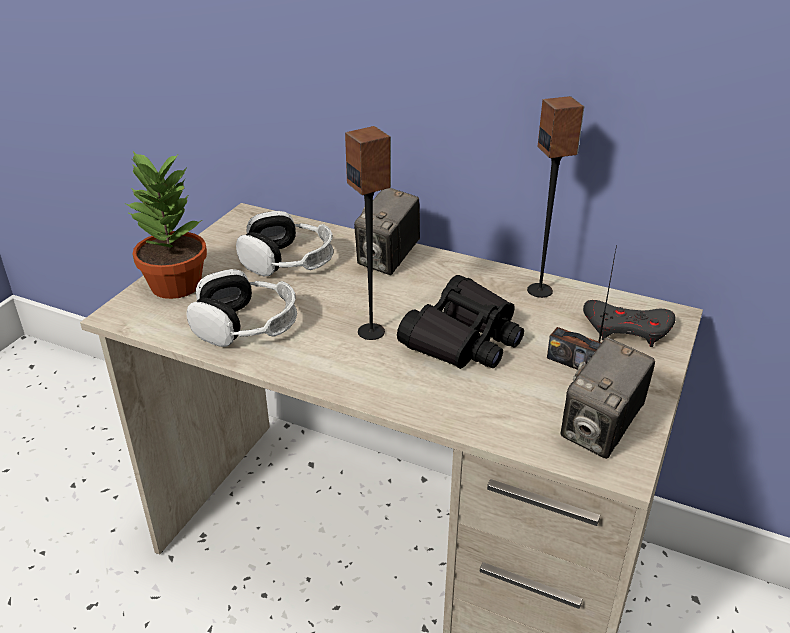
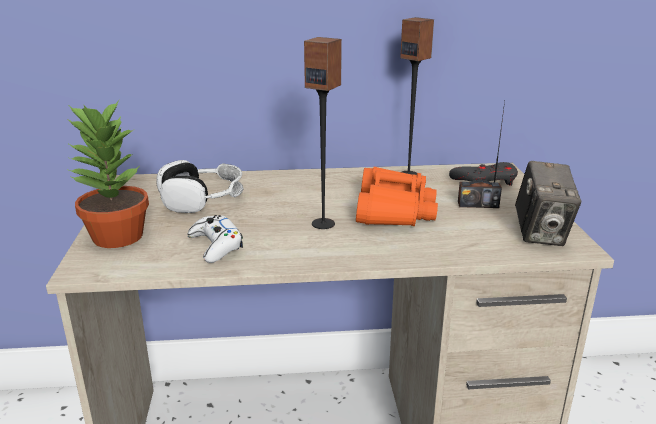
camera: 30 degrees left, 10 degrees down
headphones [186,269,297,347] -> white game controller [188,215,243,263]
camera [354,188,420,275] -> none
black binoculars [397,275,524,369] -> orange binoculars [356,167,438,226]

